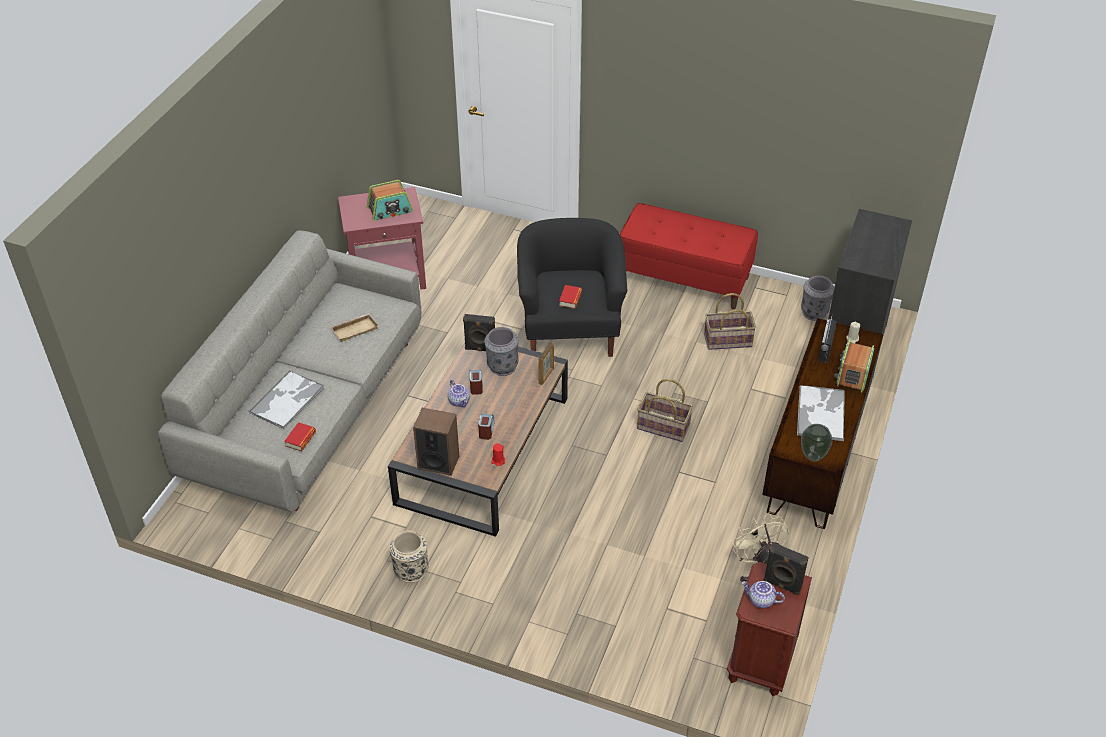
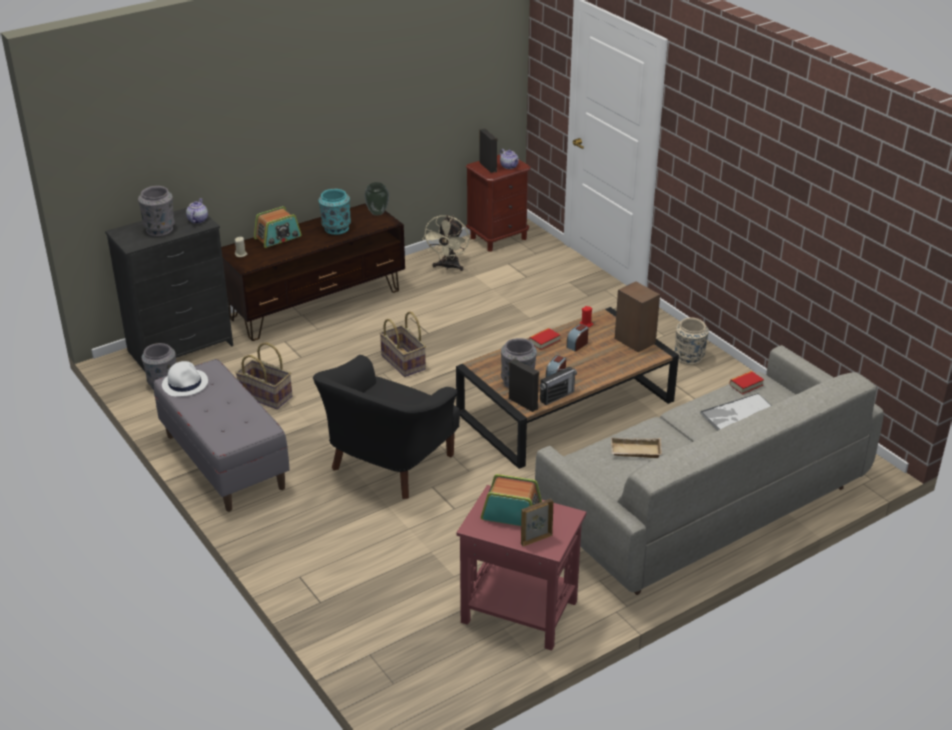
camera: 145 degrees left, 10 degrees down
teapot [448,380,470,407] -> teapot moved to [186,198,208,224]
picture frame [539,342,554,385] -> picture frame moved to [521,499,553,547]
book [559,285,582,309] -> book moved to [529,328,560,350]
red bench [620,203,758,309] -> grey bench [154,359,290,512]
tray [797,385,845,441] -> turquoise vase [319,189,351,235]
radio [818,314,837,363] -> radio moved to [540,367,577,405]
none -> grey vase [138,186,175,237]
none -> white hat [162,361,208,397]

